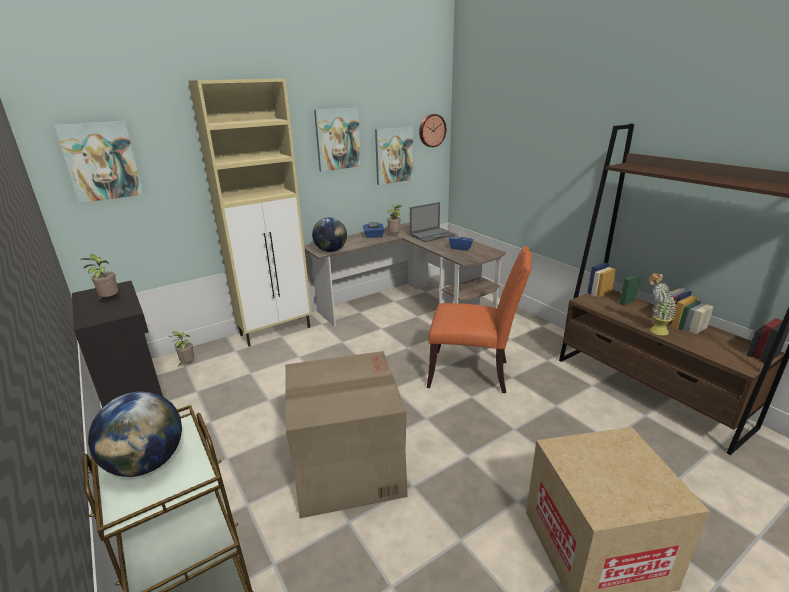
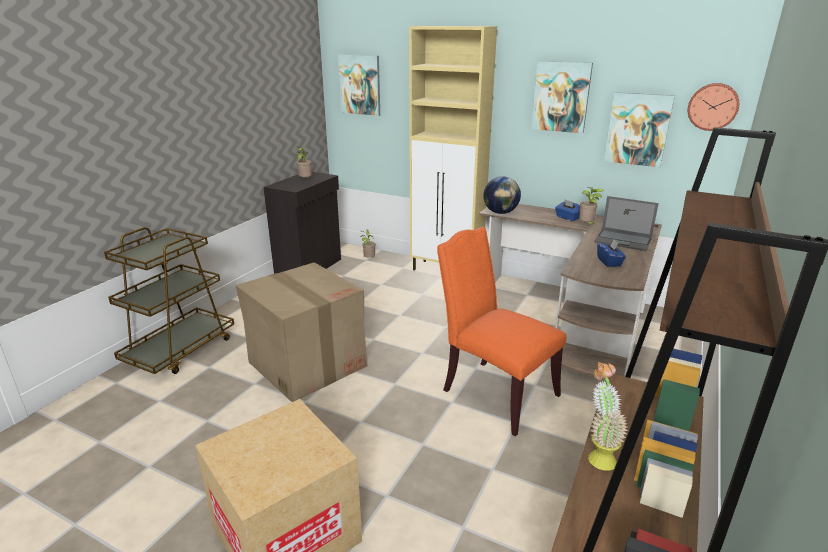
camera: 60 degrees right, 0 degrees up
globe [88,391,182,477] -> none
orange chair [427,246,532,393] -> orange chair turned 150 degrees clockwise [437,227,566,437]

